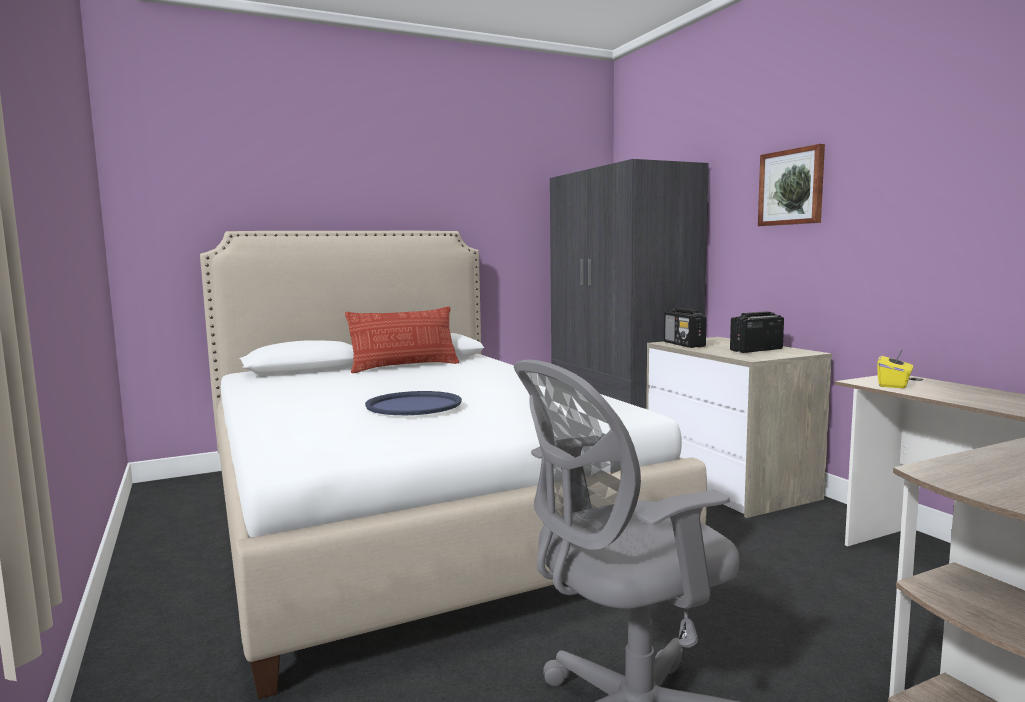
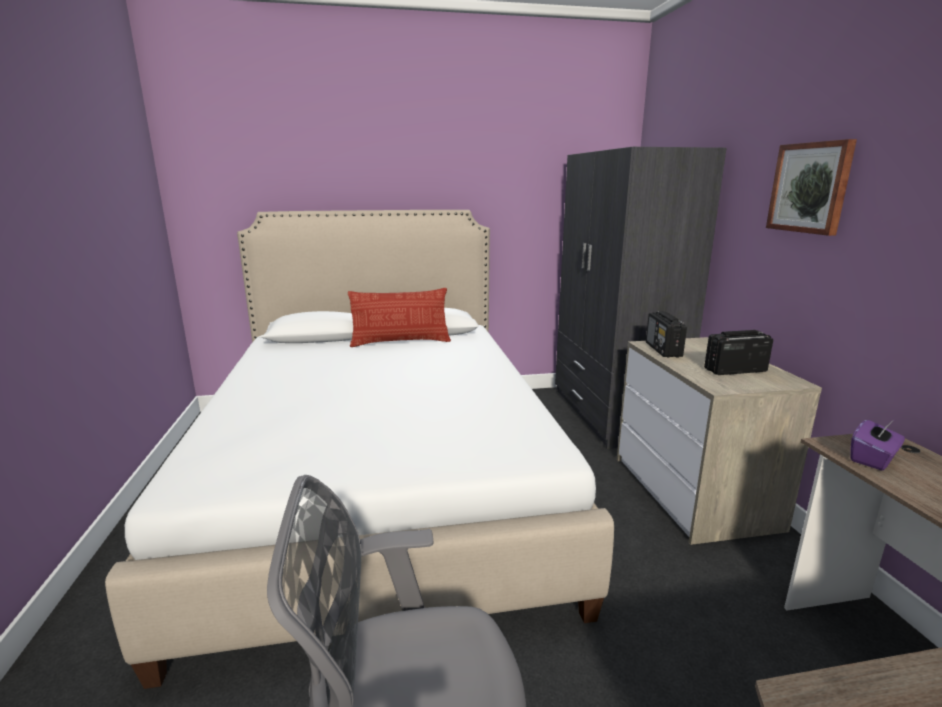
camera: 15 degrees right, 10 degrees up
blue tray [365,391,462,415] -> none
yellow tissue box [877,349,913,389] -> purple tissue box [850,419,905,470]

